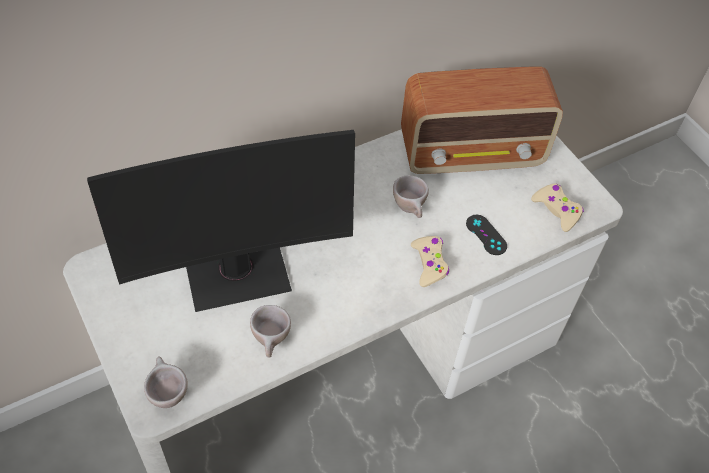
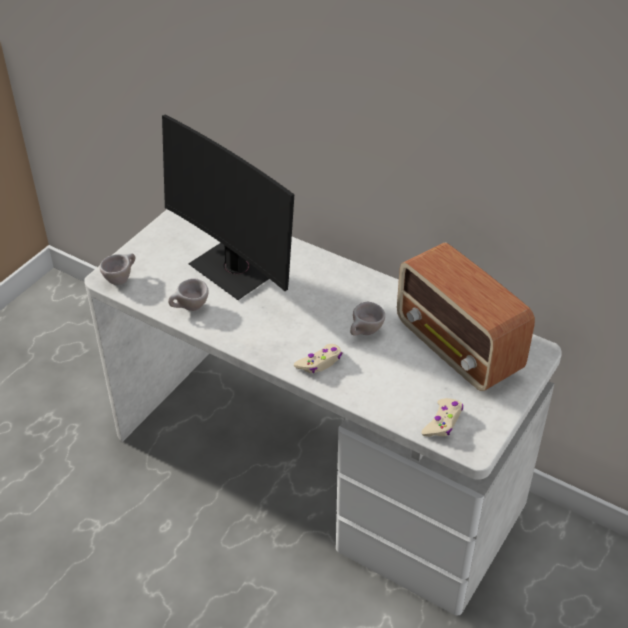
camera: 65 degrees right, 10 degrees down
black game controller [466,215,507,255] -> none

